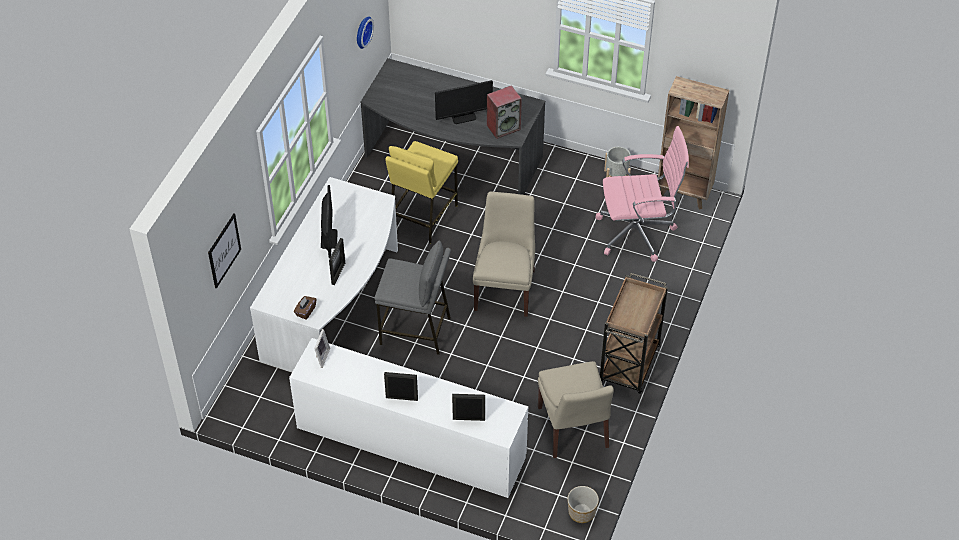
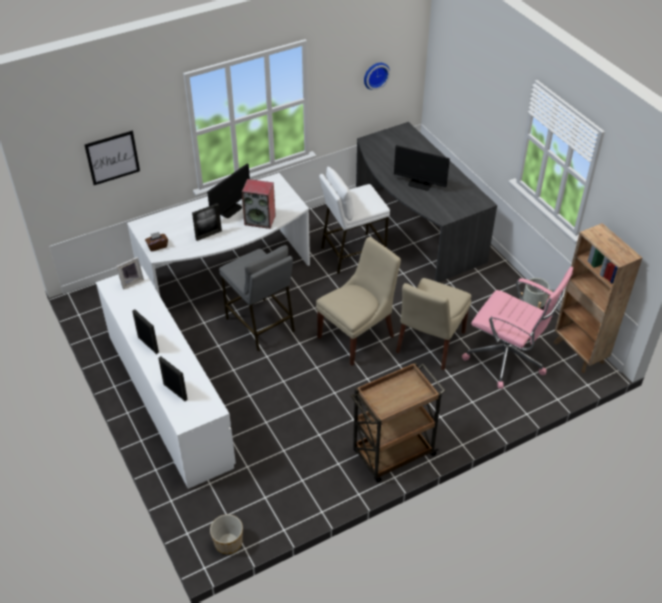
camera: 40 degrees right, 5 degrees down
yellow stool [385,141,458,244] -> white stool [319,167,390,274]
speaker [487,85,522,139] -> speaker moved to [242,179,276,229]
beige chair [538,361,614,458] -> beige chair moved to [396,278,471,370]

